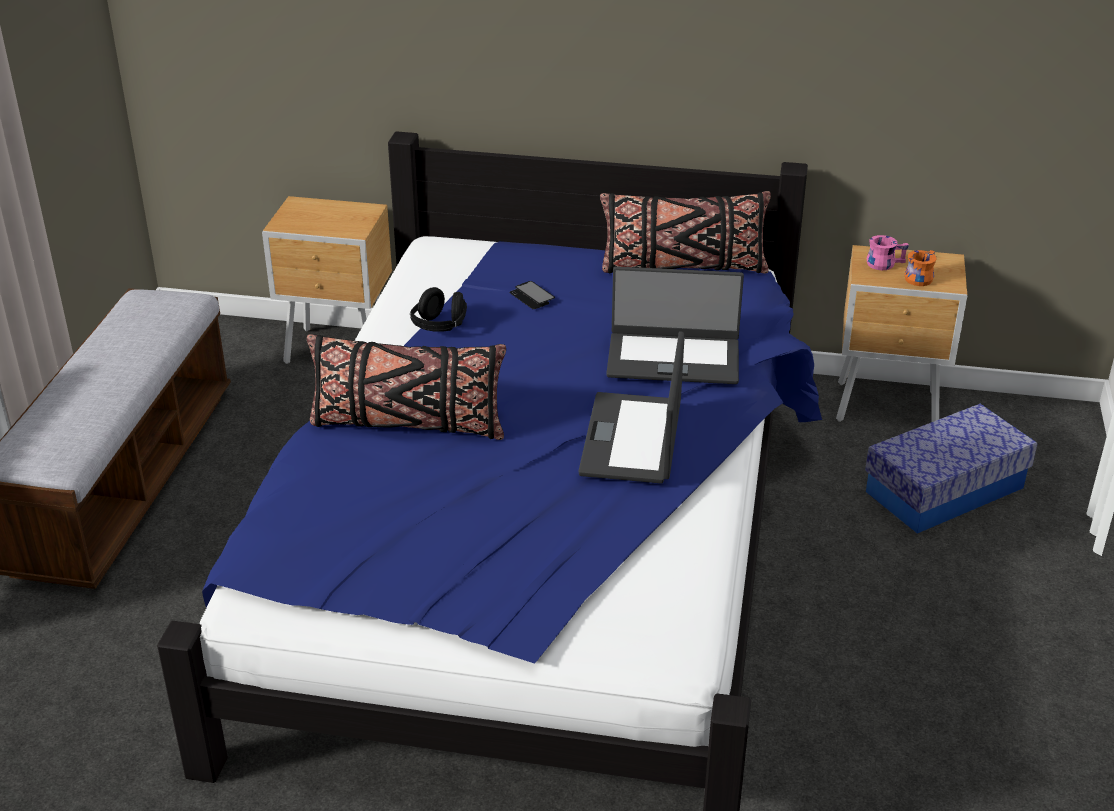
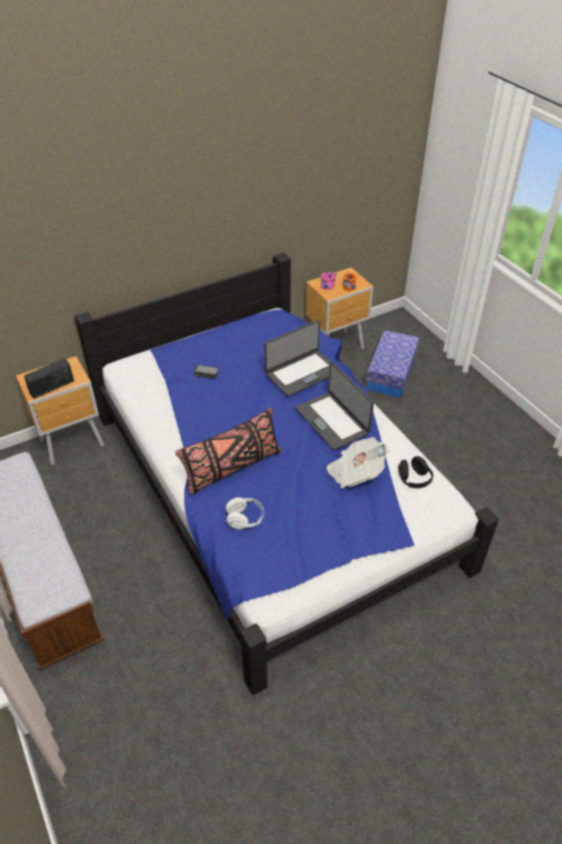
camera: 40 degrees left, 10 degrees up
black headphones [410,287,467,332] -> black headphones moved to [398,456,434,488]
black pillow [600,191,771,274] -> none
none -> radio [24,359,74,399]
none -> white headphones [226,497,264,529]
none -> newspaper [327,437,389,488]

